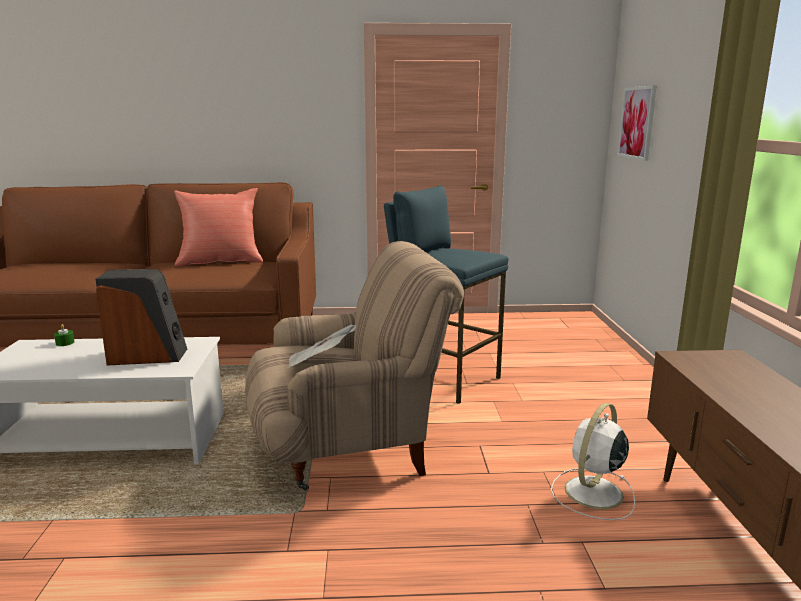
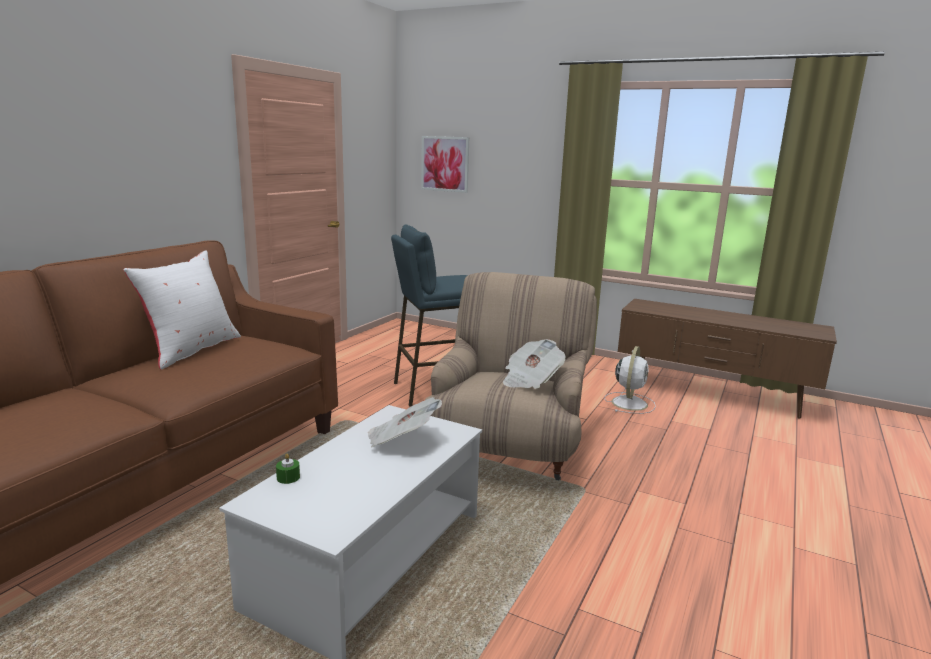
camera: 60 degrees left, 0 degrees up
speaker [96,269,187,366] -> newspaper [368,397,442,448]
red pillow [174,188,263,266] -> white pillow [123,250,241,370]
white fan [551,403,635,520] -> white fan turned 135 degrees counterclockwise [604,346,656,414]

